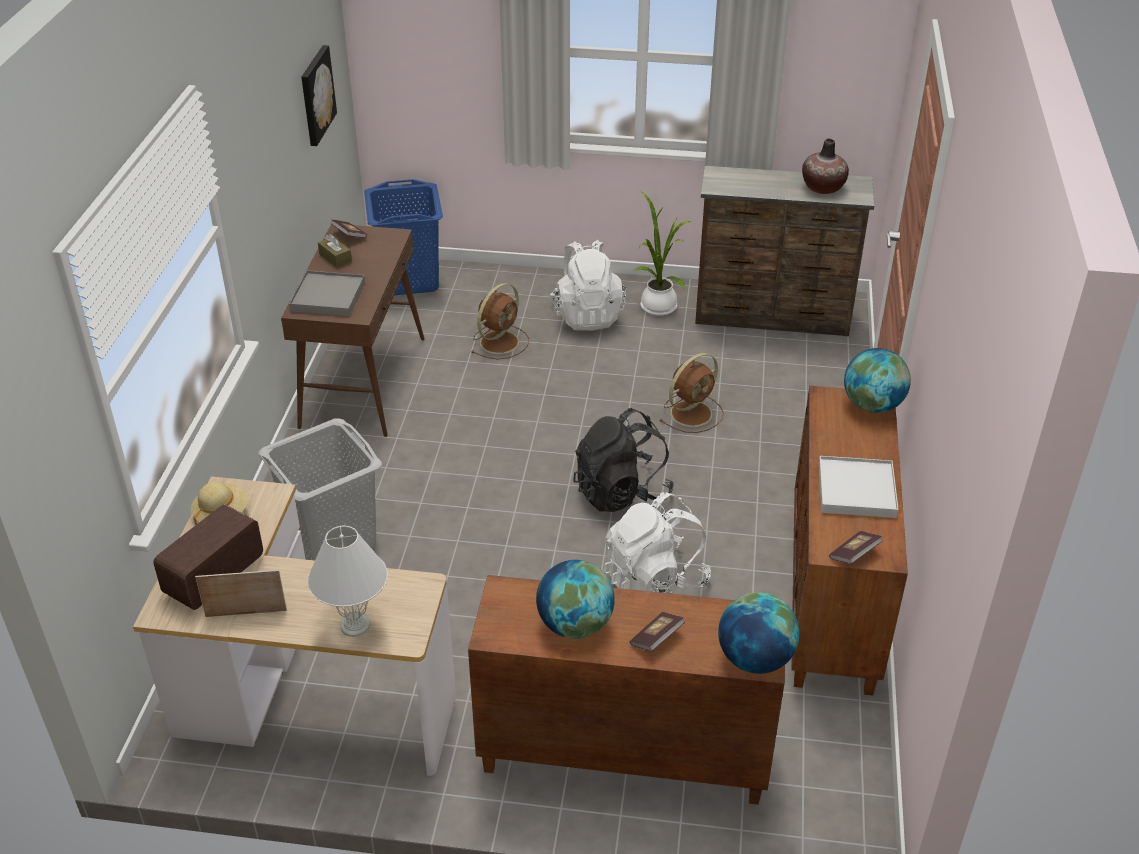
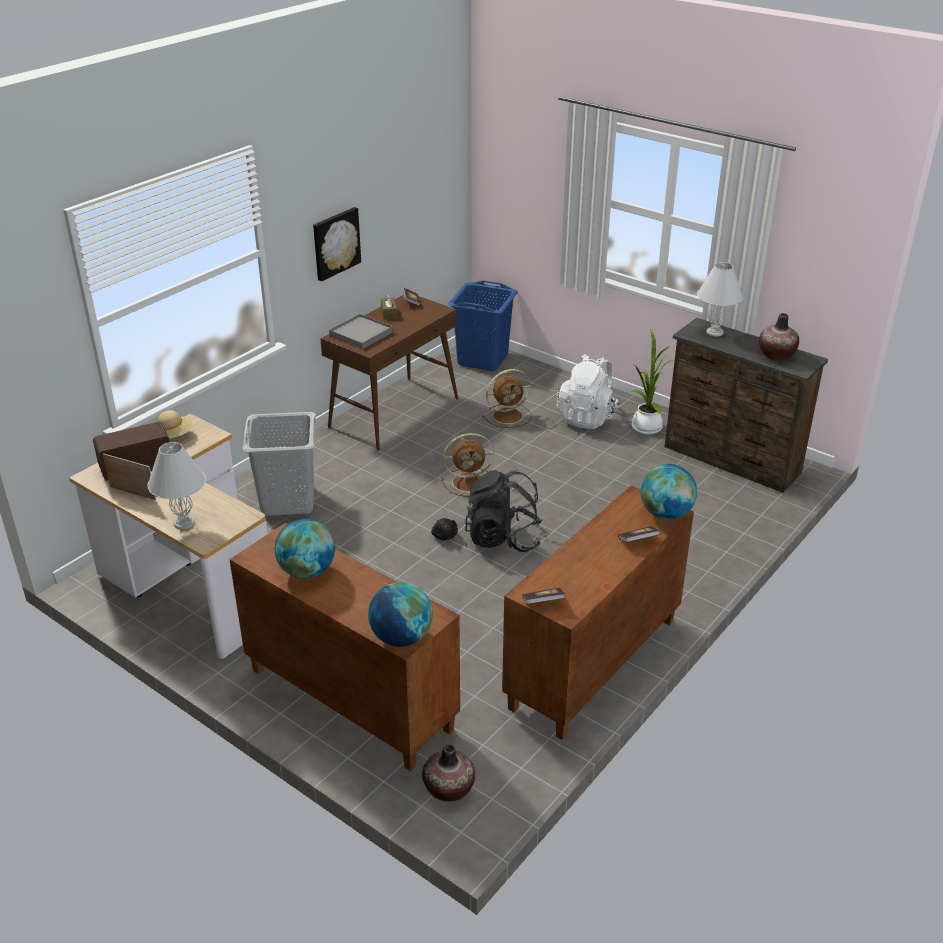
camera: 30 degrees right, 5 degrees down
picture [301,45,337,146] -> picture moved to [313,207,361,281]
white backpack [604,492,711,594] -> none
book [630,612,685,651] -> book moved to [618,526,661,542]
brown fan [660,353,724,433] -> brown fan moved to [441,433,494,497]
white tray [818,456,898,518] -> none
none -> vase [422,745,475,802]
none -> black plush toy [431,518,458,540]
none -> white table lamp [697,262,743,337]

